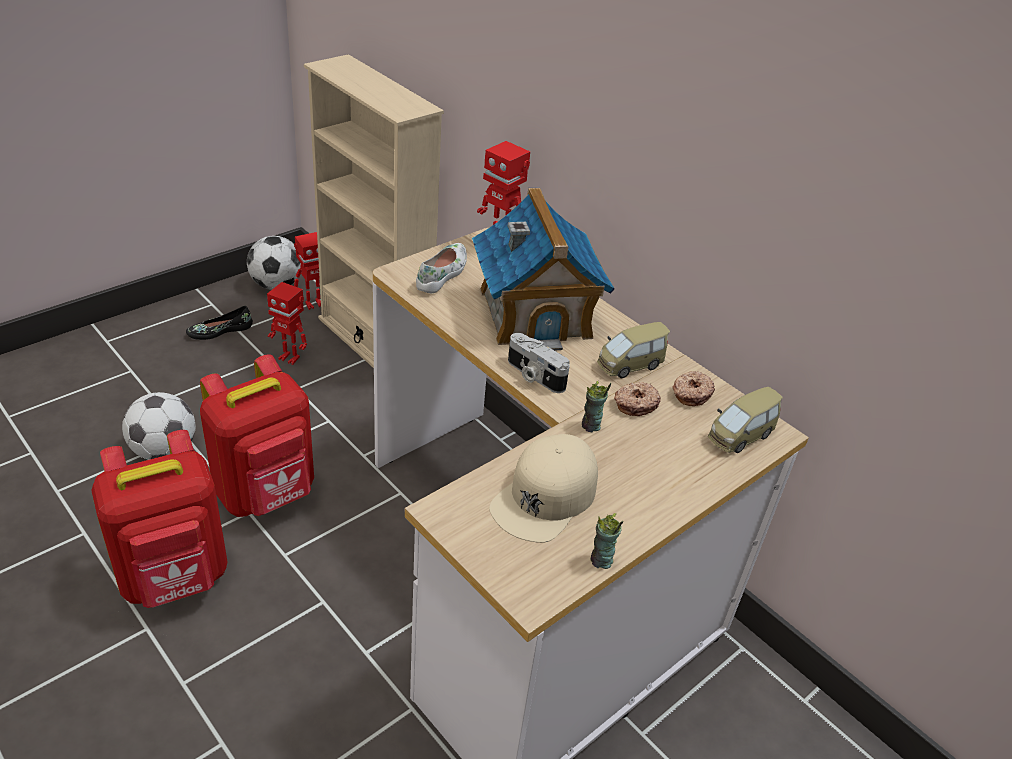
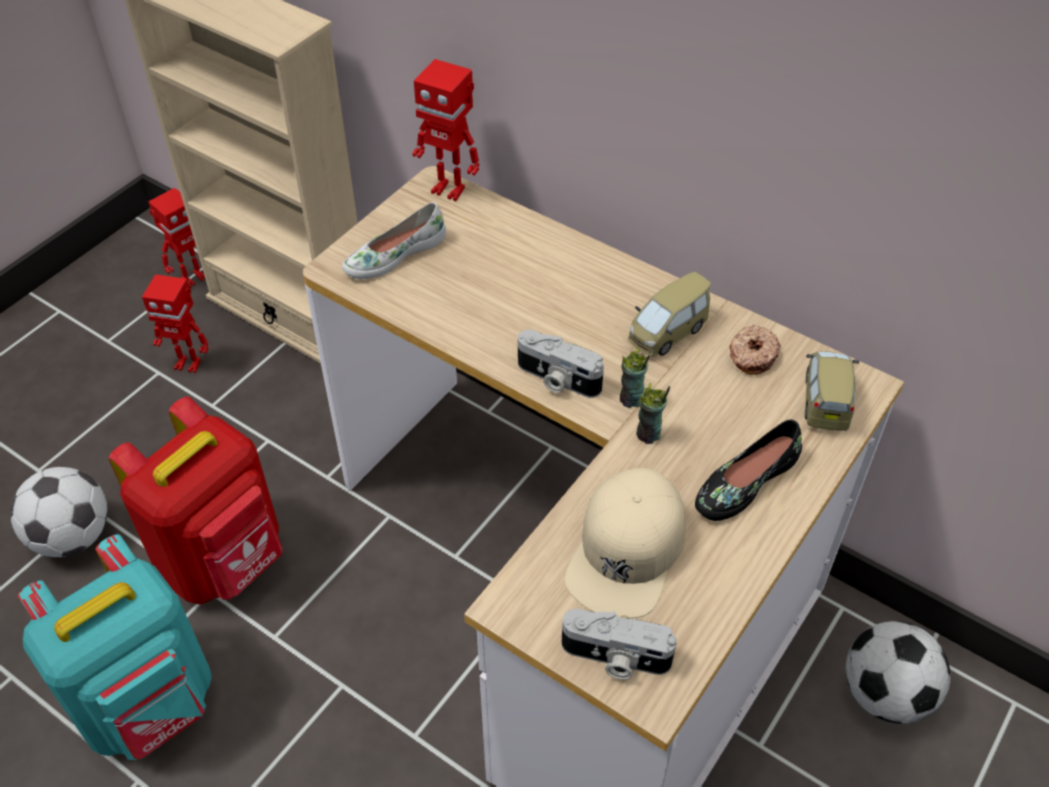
camera: 10 degrees left, 10 degrees up
red backpack [91,430,228,608] -> turquoise backpack [18,534,212,760]
black shoe [186,306,253,340] -> black shoe moved to [695,420,802,521]
football [247,236,301,290] -> football moved to [846,621,951,724]
white shoe [416,243,467,294] -> white shoe turned 135 degrees counterclockwise [342,202,446,279]
toy house [472,187,615,350] -> none
cup [590,513,623,569] -> cup moved to [620,348,650,408]
donut [614,382,661,416] -> none
toy car [708,387,783,453] -> toy car turned 150 degrees clockwise [805,351,859,431]
none -> camera [562,609,677,680]

